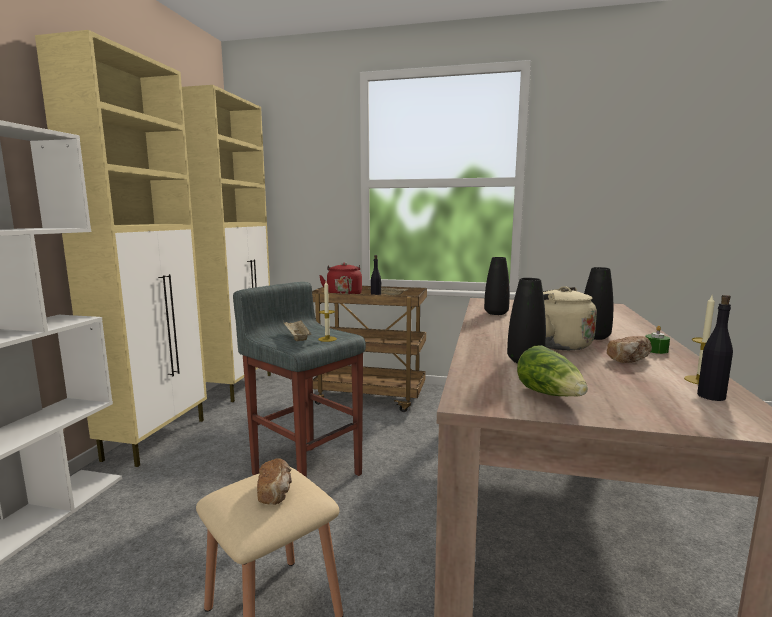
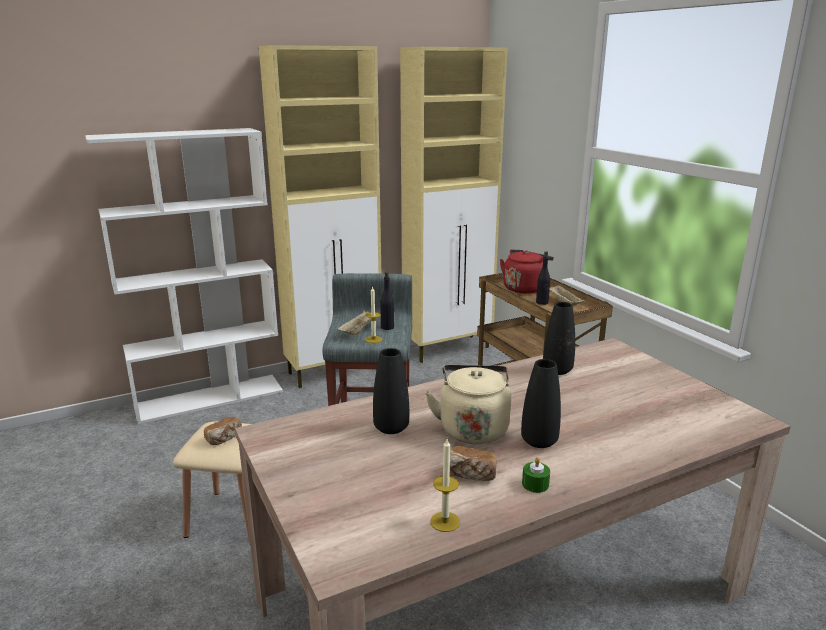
camera: 50 degrees right, 10 degrees up
lettuce [517,345,588,396] -> none
black bottle [697,295,733,401] -> black bottle moved to [380,272,394,330]

